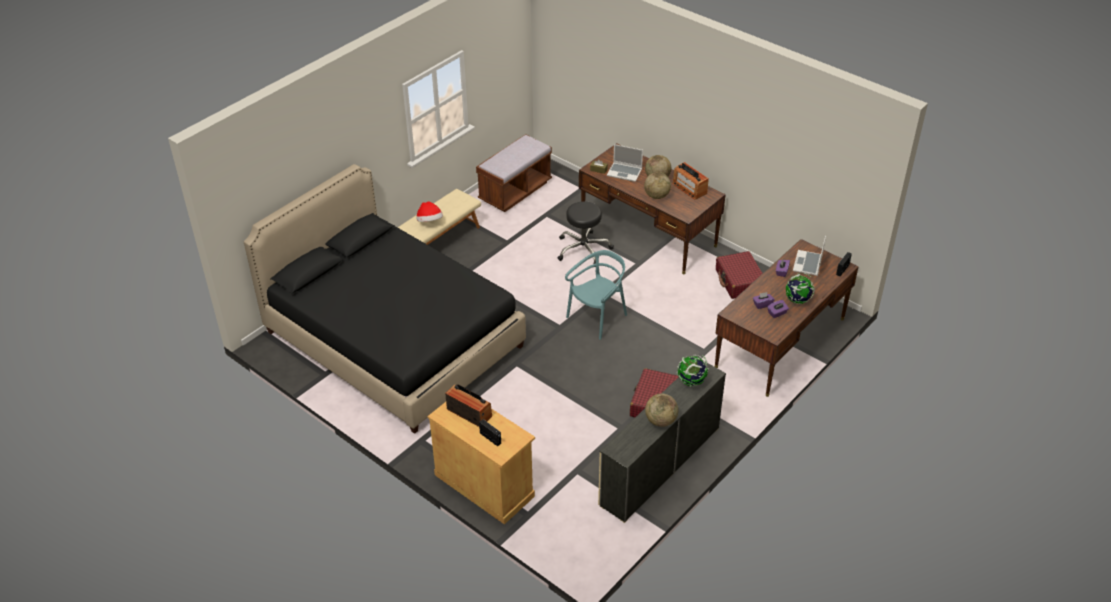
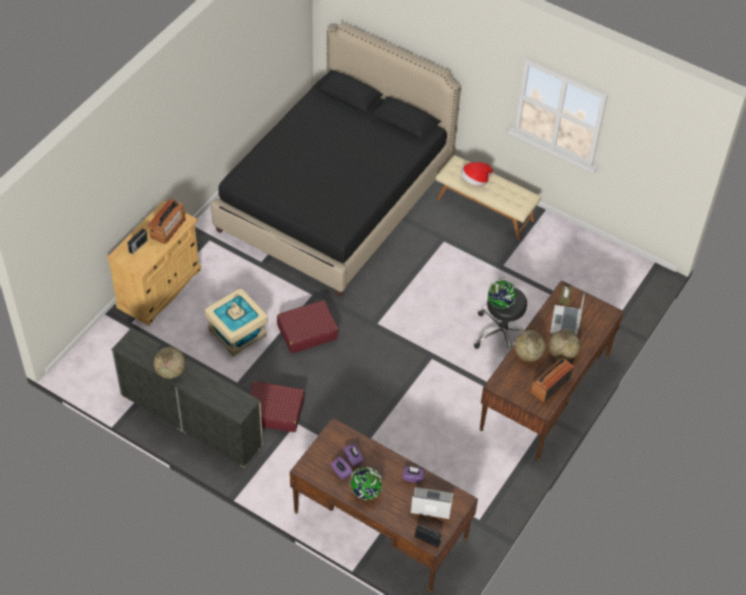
camera: 80 degrees right, 10 degrees up
brown bench [476,134,552,212] -> none
turquoise chair [565,250,627,340] -> none
globe [677,355,709,387] -> globe moved to [487,277,516,309]
red suitcase [716,251,763,299] -> red suitcase moved to [277,300,338,354]
none -> beige storage box [205,288,268,356]

